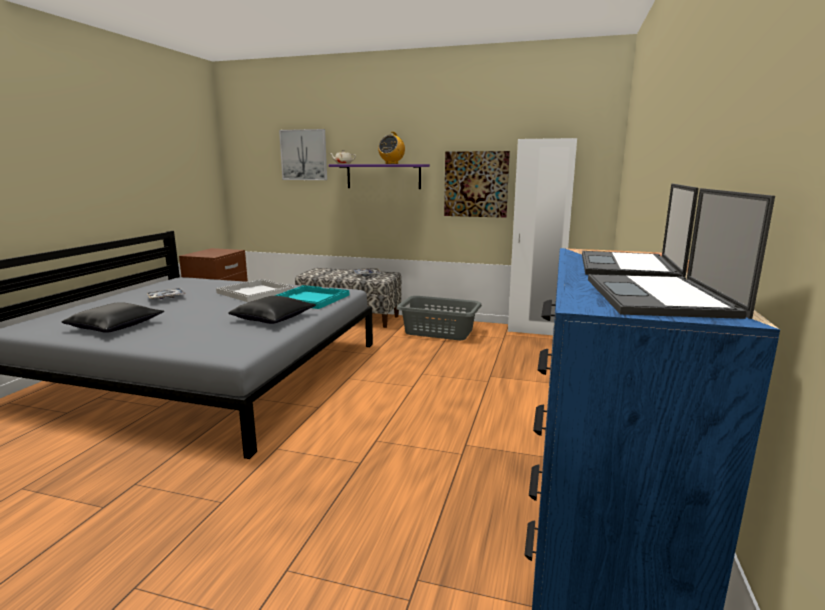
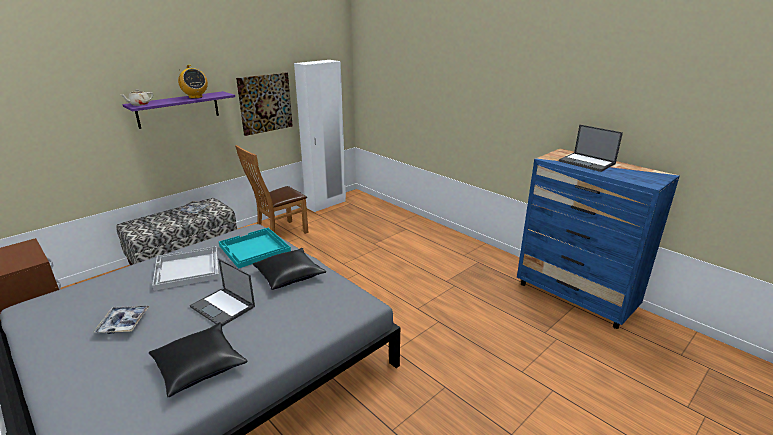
camera: 60 degrees left, 10 degrees up
picture [279,129,327,180] -> none
grey laundry basket [396,296,482,340] -> brown chair [235,145,309,234]
laptop [588,188,775,319] -> laptop moved to [190,259,255,326]

